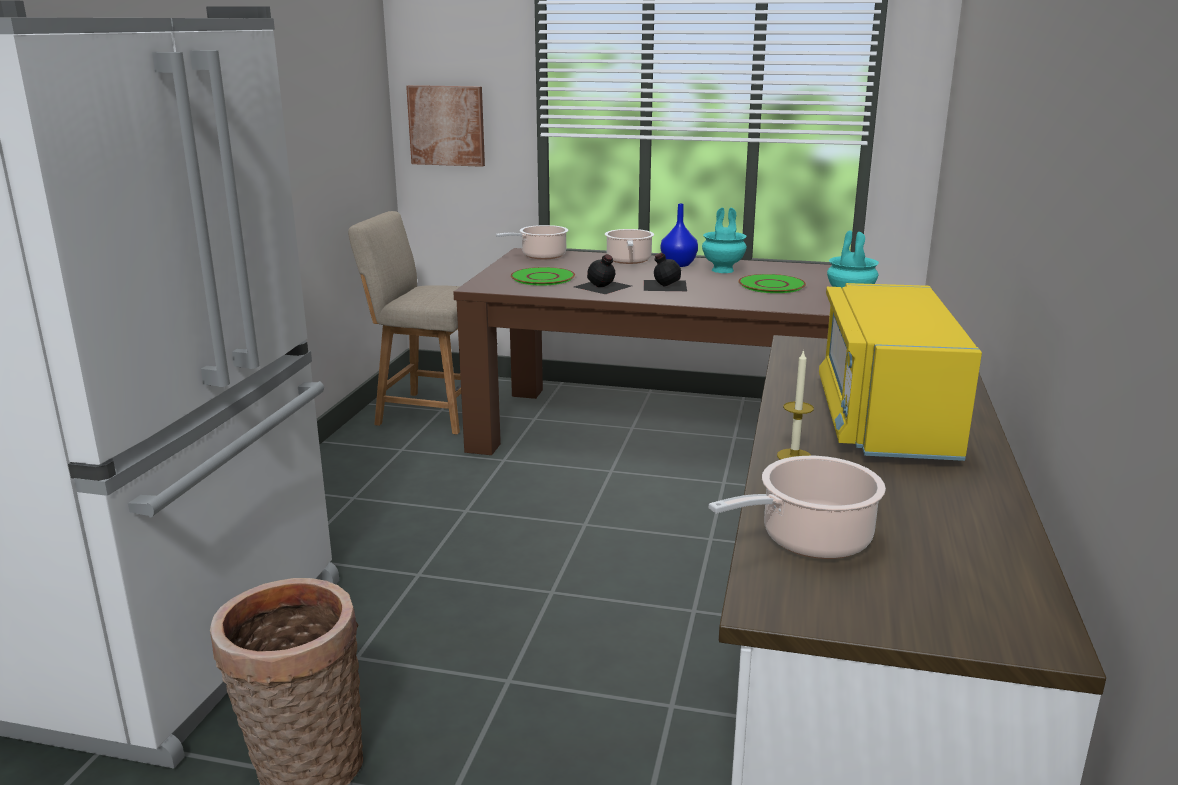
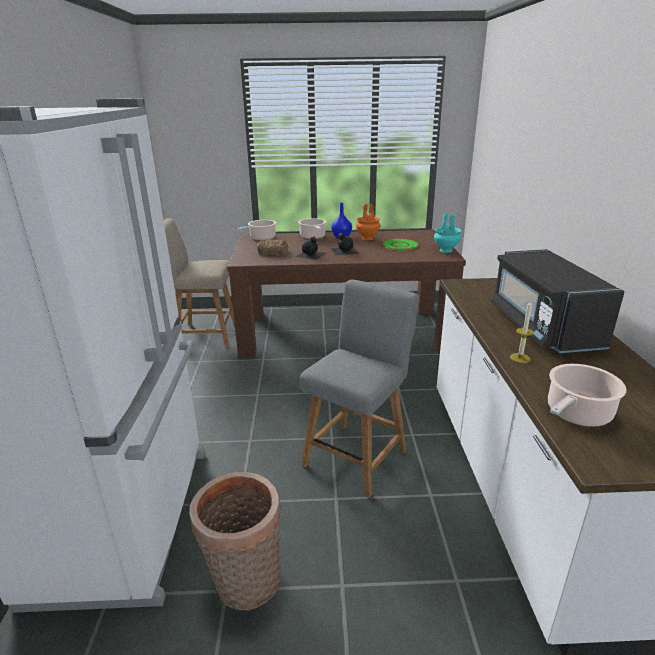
camera: 15 degrees left, 5 degrees up
picture [406,85,485,167] -> none
green plate [511,267,575,285] -> bread [256,239,289,257]
turquoise vase [702,207,747,273] -> orange vase [356,204,381,240]
yellow microwave [819,283,982,461] -> black microwave [491,249,625,353]
none -> grey chair [300,279,419,498]

